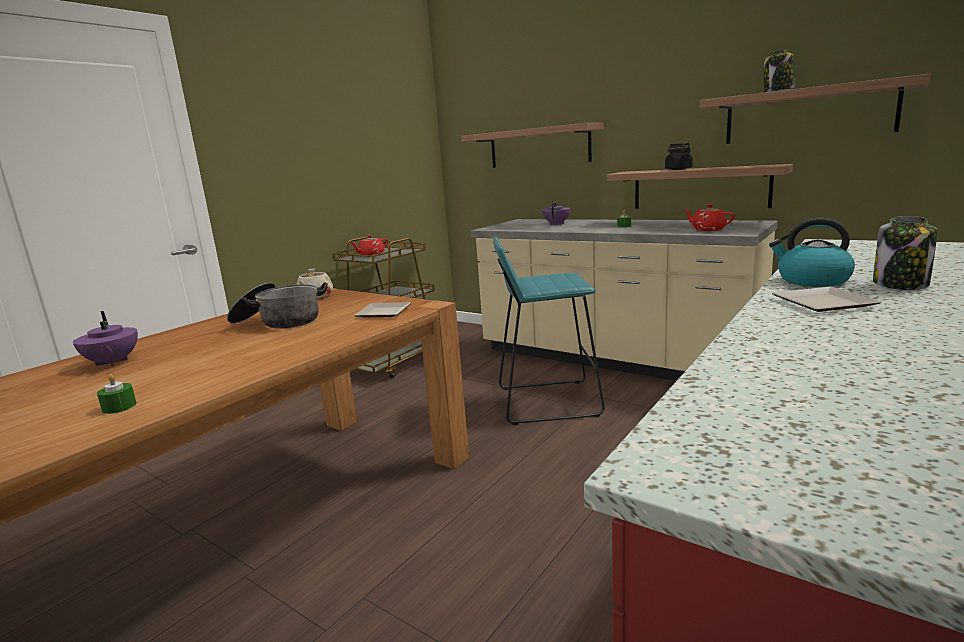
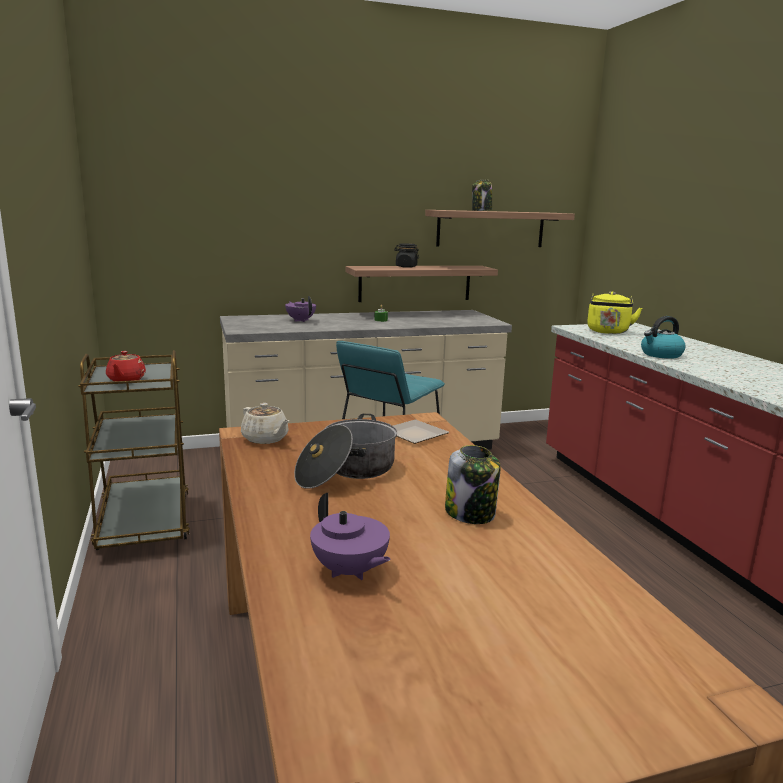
camera: 55 degrees left, 0 degrees up
purple teapot [73,311,138,366] -> purple teapot turned 45 degrees clockwise [310,493,391,580]
green candle [97,374,136,414] -> none
shelf [461,123,604,168] -> none
red teapot [683,204,735,231] -> none
plate [772,287,881,312] -> none
jar [873,216,937,290] -> jar moved to [445,445,500,524]
none -> yellow kettle [587,291,642,334]

